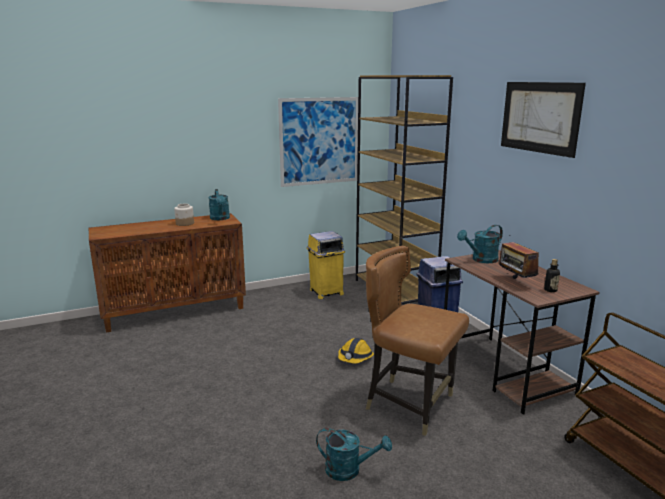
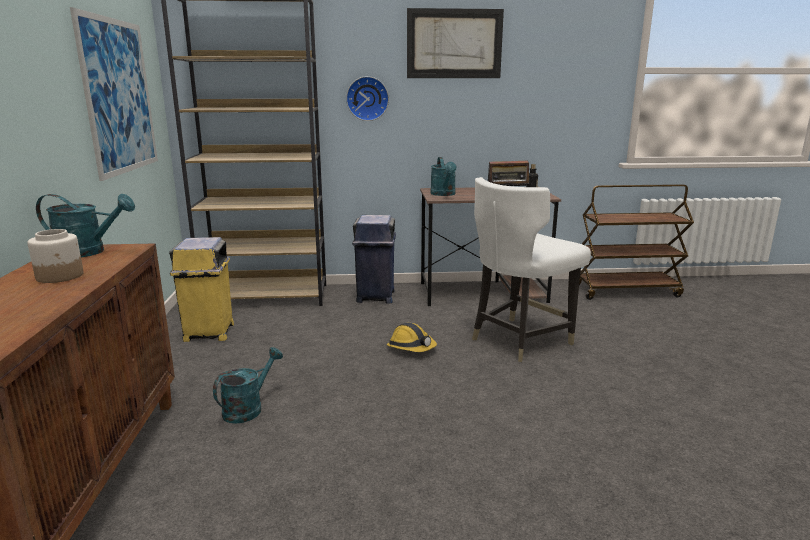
camera: 70 degrees left, 0 degrees up
turquoise watering can [316,428,392,481] -> turquoise watering can moved to [213,347,283,424]
brown chair [366,246,469,436] -> white chair [472,177,591,362]
none -> wall clock [346,76,389,121]

